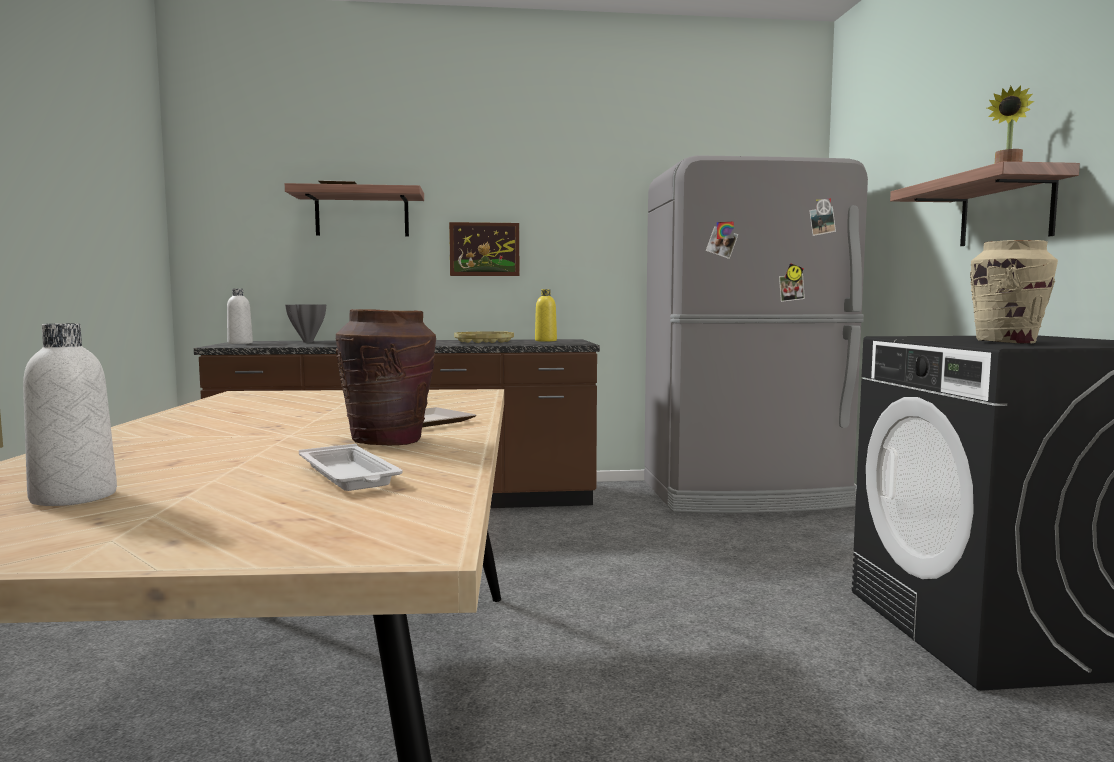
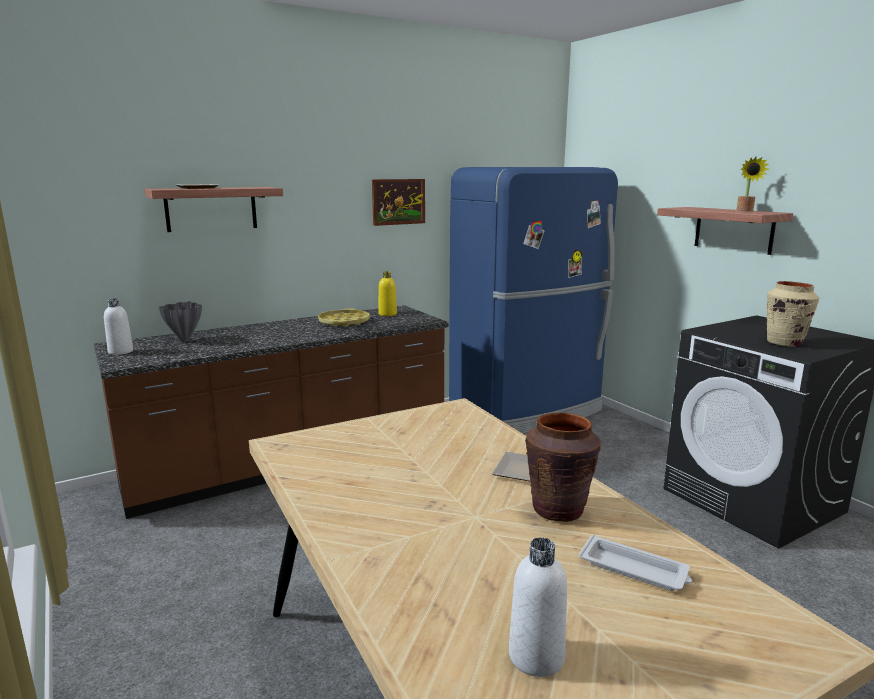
camera: 25 degrees left, 10 degrees up
picture [449,222,519,276] -> picture moved to [372,179,425,226]
grey fridge [644,155,868,513] -> blue fridge [449,167,618,434]

